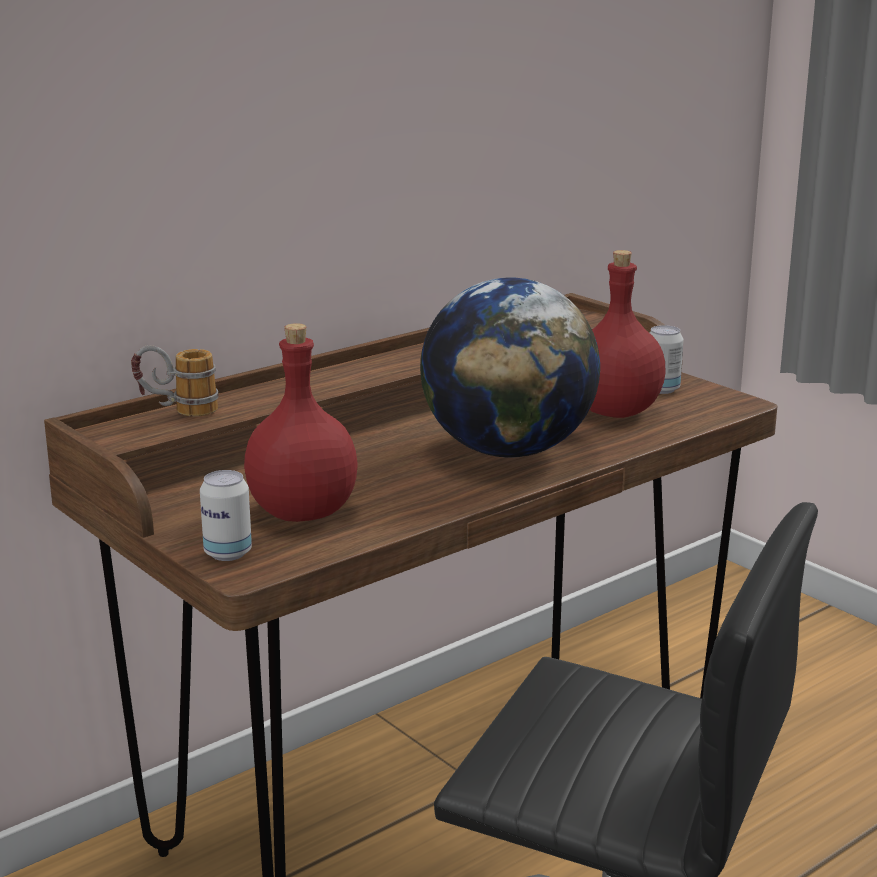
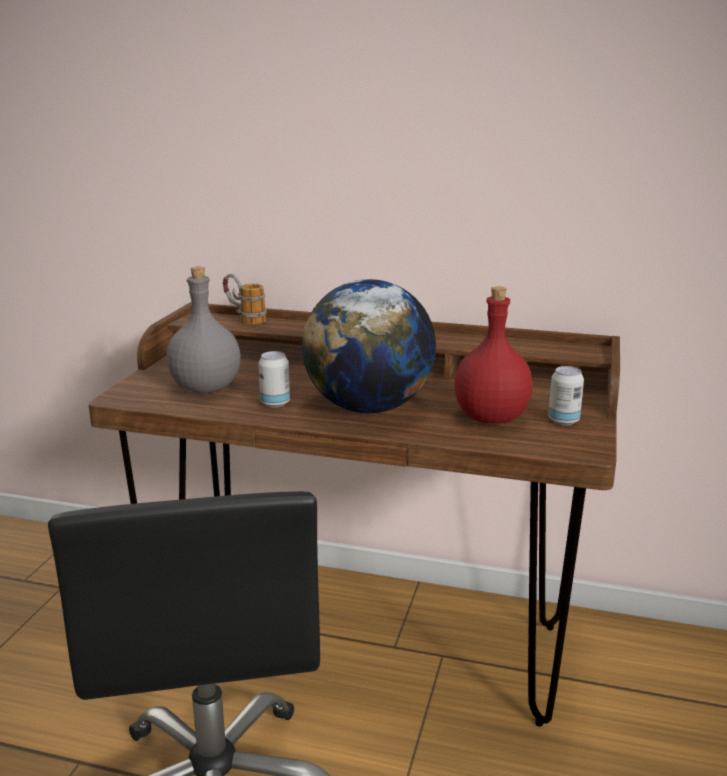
camera: 55 degrees right, 0 degrees up
can [200,470,252,561] -> can moved to [258,351,290,408]
red bottle [244,323,357,522] -> grey bottle [167,267,241,393]

